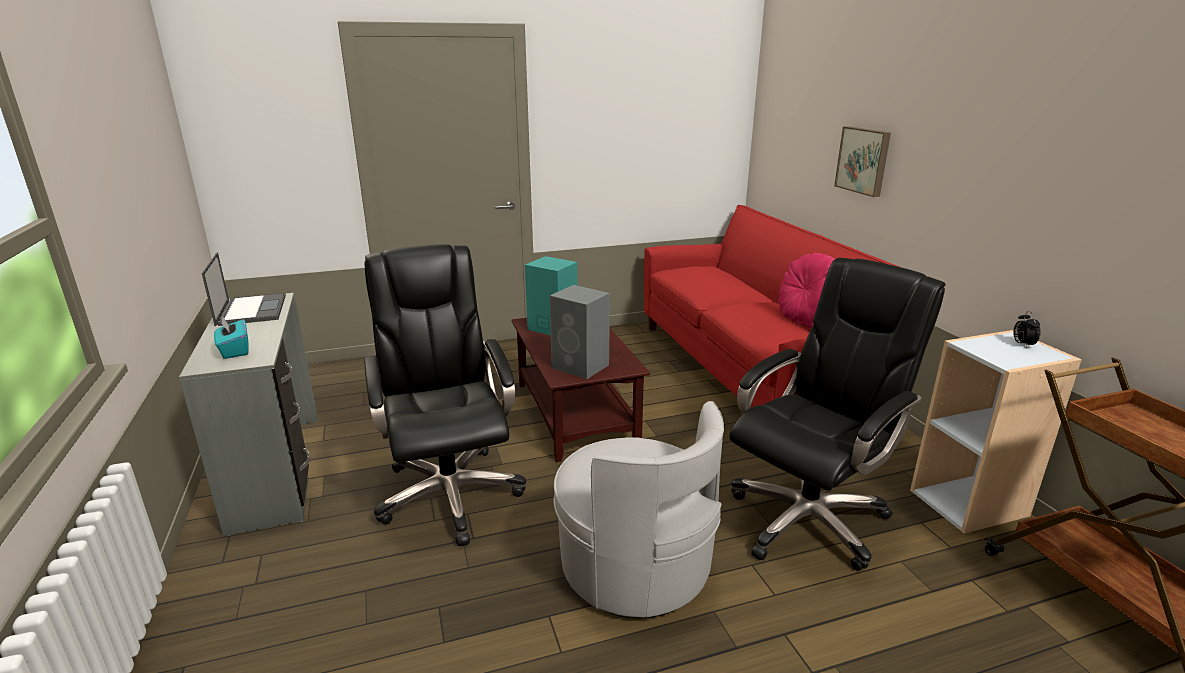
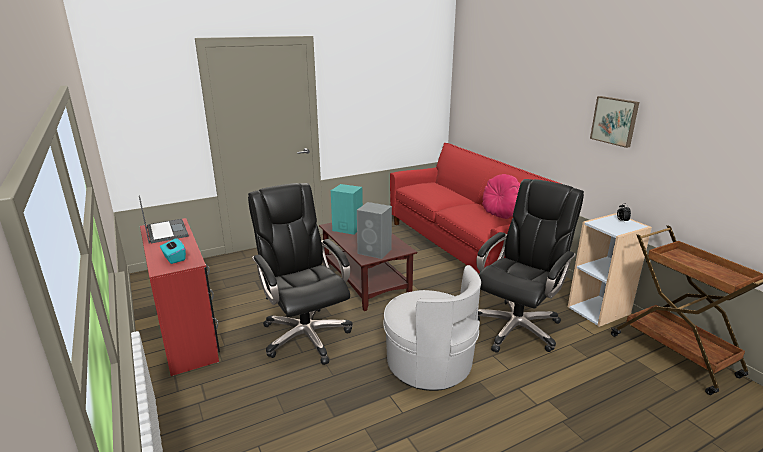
camera: 10 degrees left, 0 degrees up
grey desk [179,293,318,536] -> red desk [140,218,220,376]
picture [834,126,891,197] -> picture moved to [590,96,639,148]

